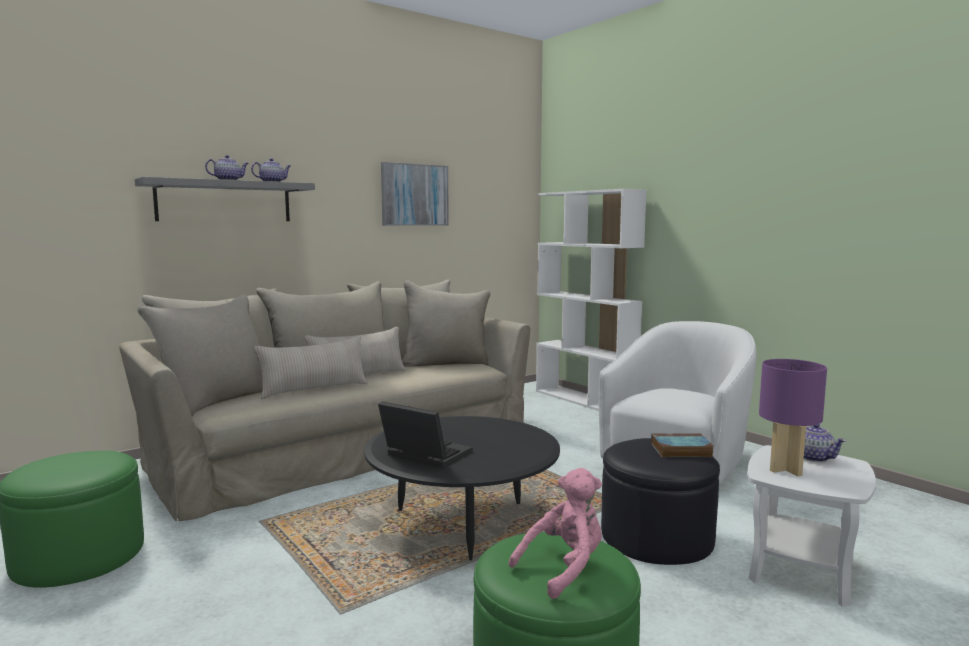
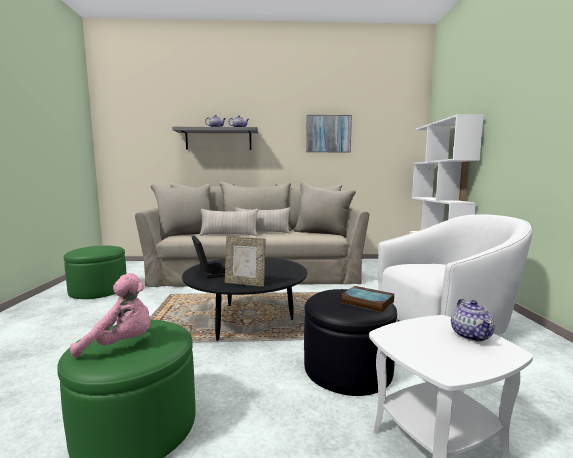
camera: 35 degrees right, 0 degrees up
purple table lamp [759,359,827,476] -> none
none -> picture frame [225,236,266,287]

